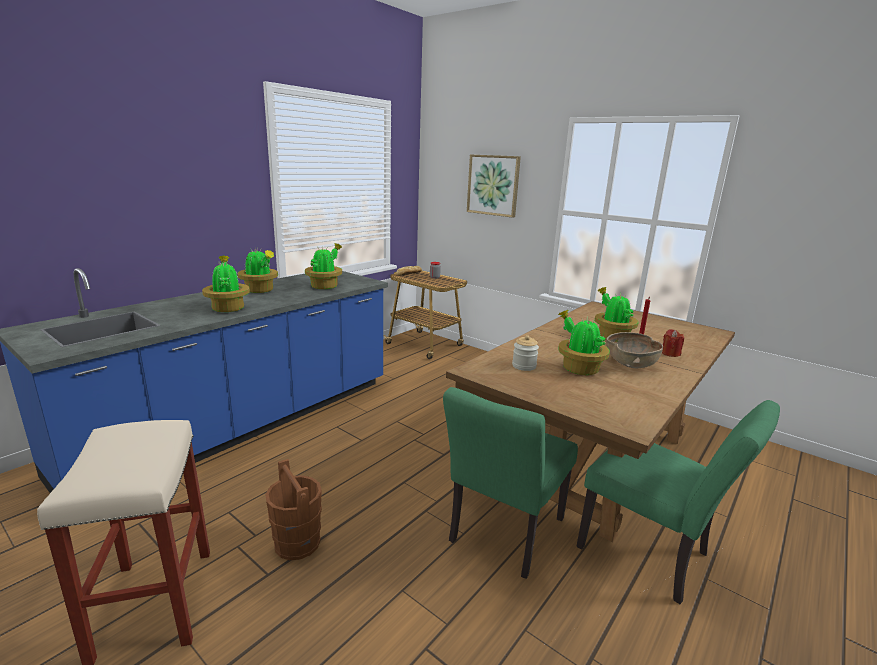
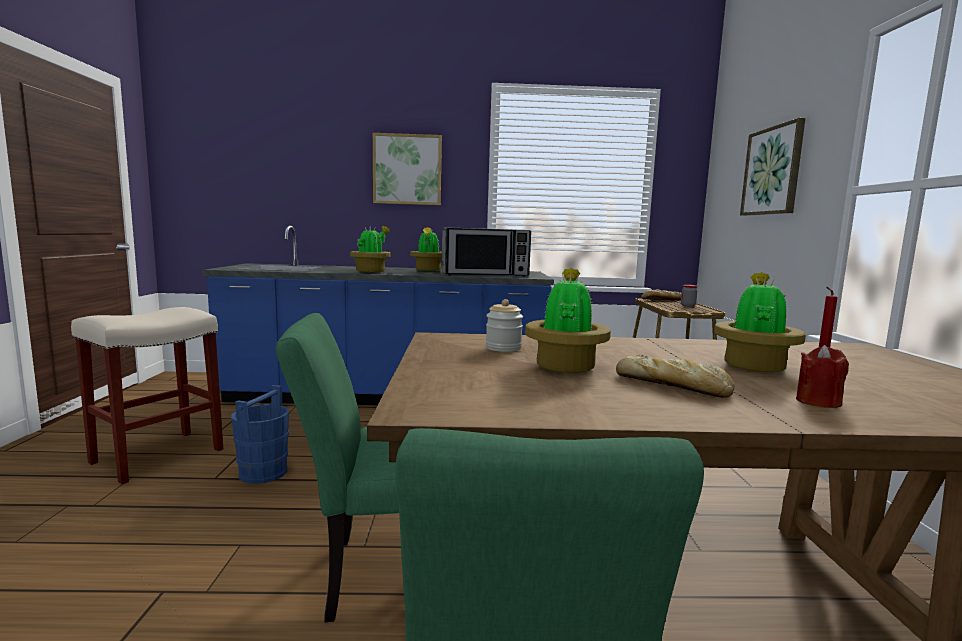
camera: 50 degrees right, 10 degrees down
brown bucket [265,459,322,560] -> blue bucket [231,385,289,484]
potted plant [305,243,342,289] -> microwave [442,228,531,277]
brown bowl [606,332,663,368] -> bread [616,355,735,398]
none -> picture [373,133,442,205]

